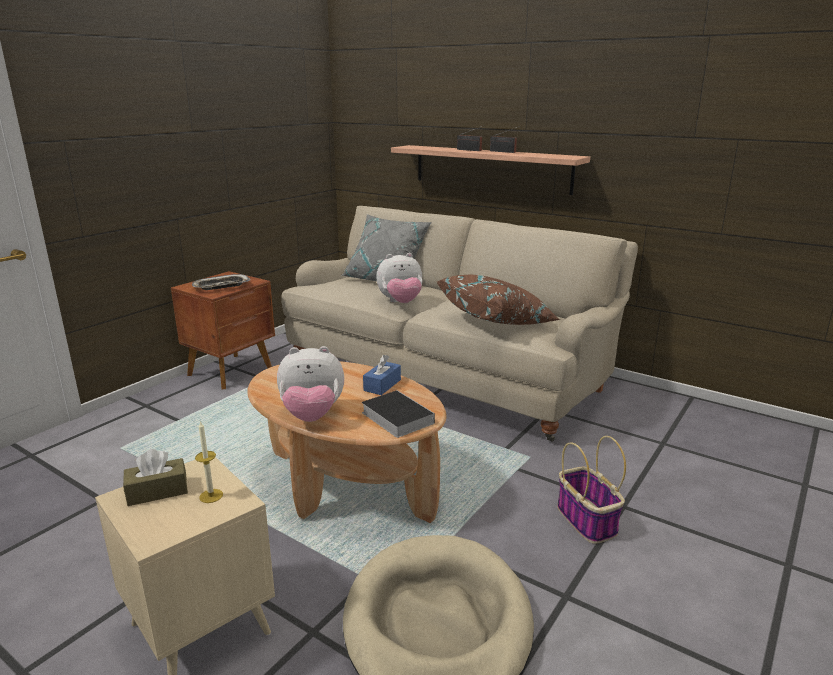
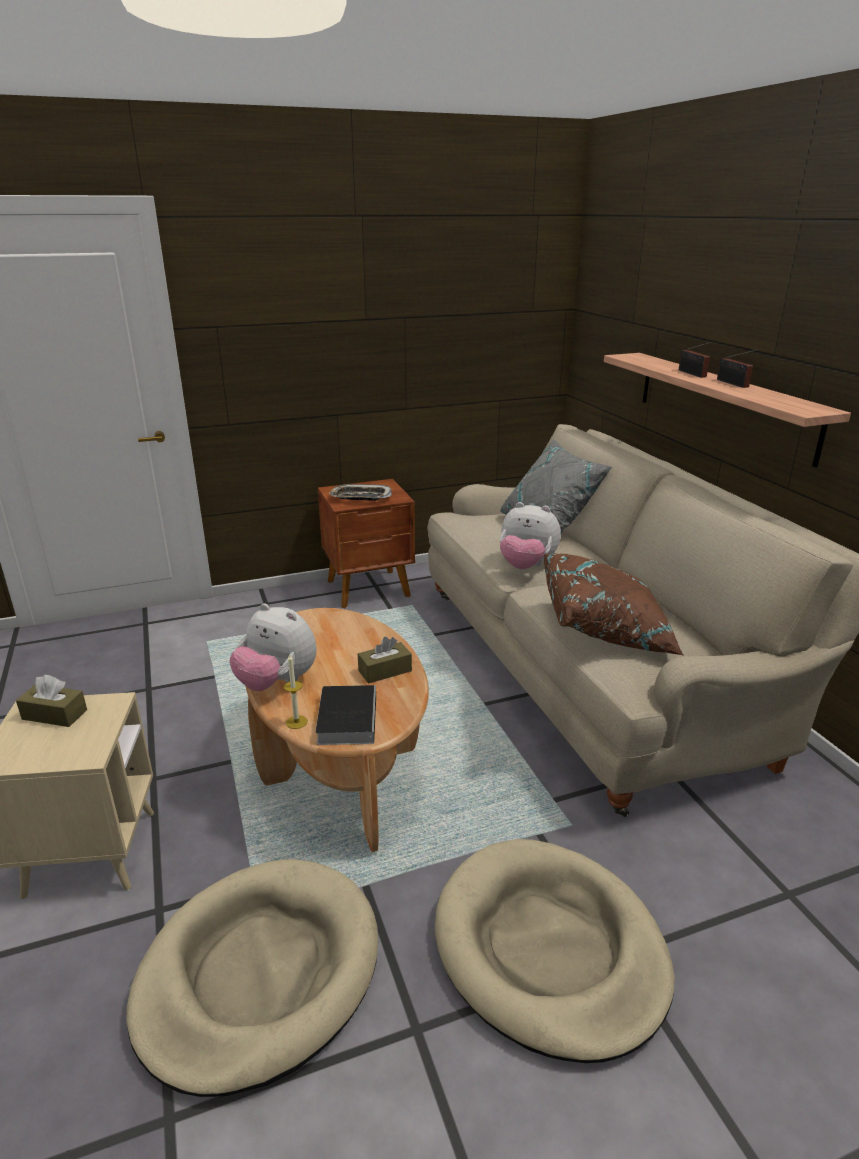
camera: 35 degrees right, 5 degrees up
candle [195,421,223,503] -> candle moved to [284,655,308,729]
blue tissue box [363,355,401,395] -> brown tissue box [358,637,412,684]
basket [557,436,626,544] -> beige dog bed [435,839,674,1063]

